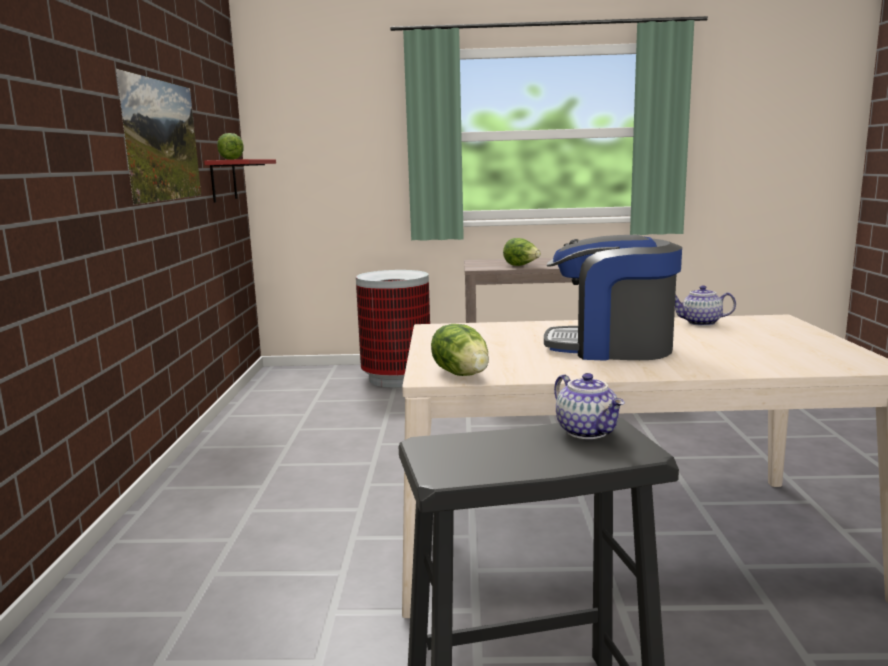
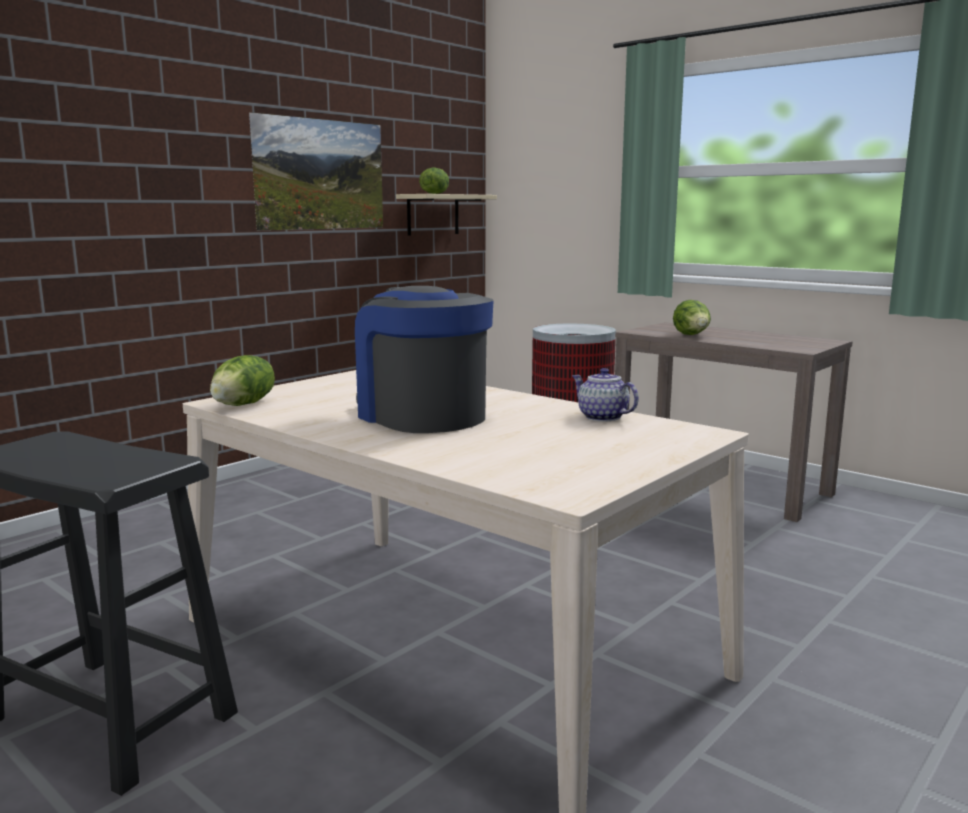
camera: 40 degrees right, 0 degrees up
red shelf [204,159,276,203] -> beige shelf [396,194,497,236]
teapot [554,373,625,439] -> none

